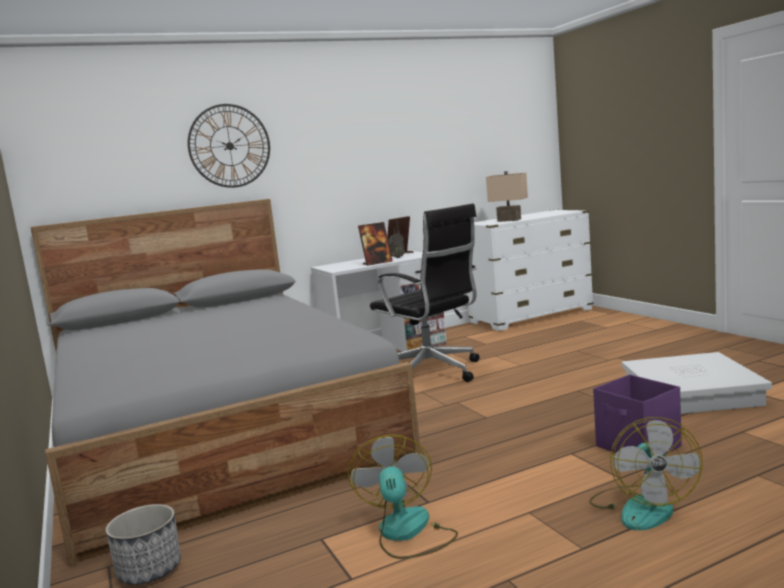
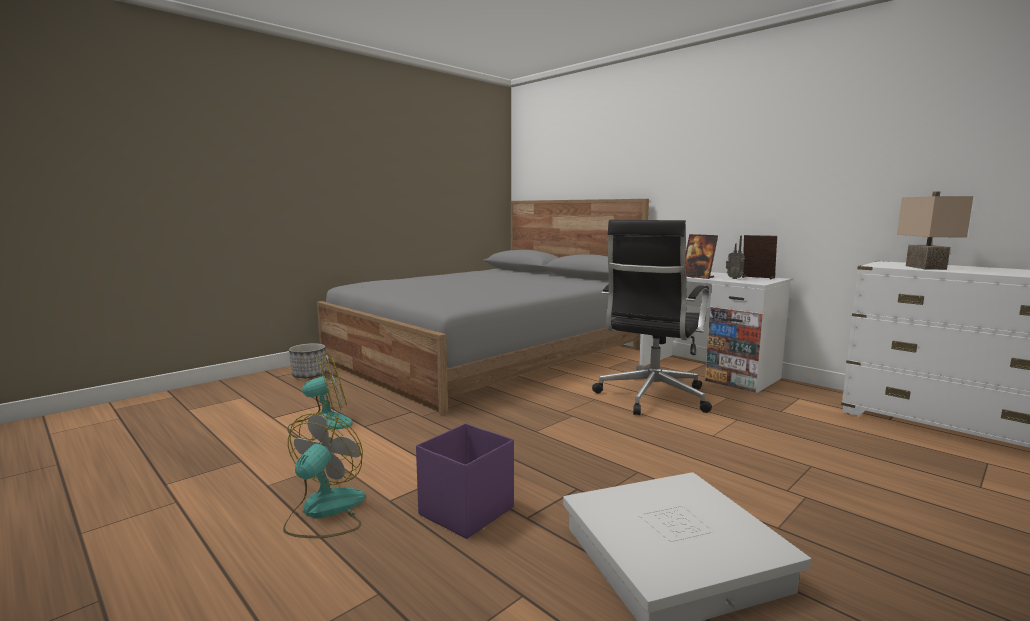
camera: 70 degrees right, 0 degrees up
wall clock [188,104,270,188] -> none
fan [589,417,703,530] -> fan turned 120 degrees clockwise [283,412,365,538]

